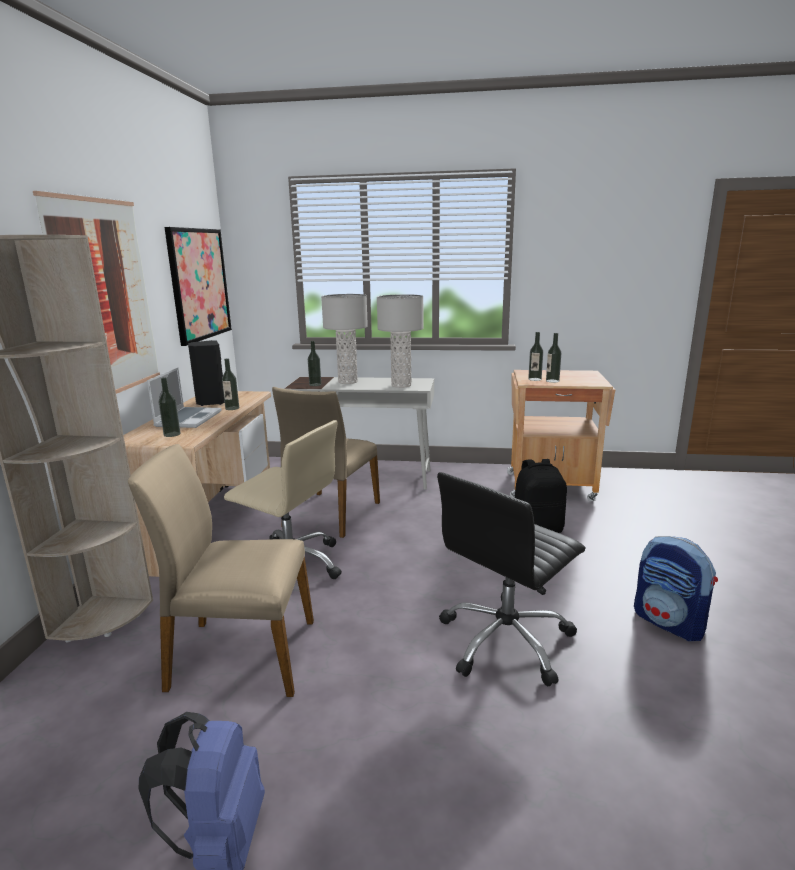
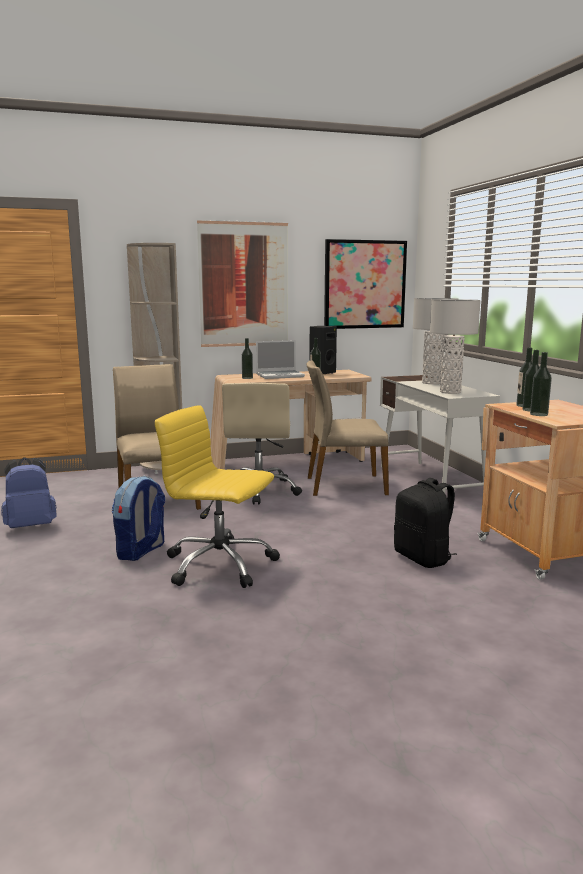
camera: 65 degrees right, 5 degrees down
bottle [308,341,321,386] -> bottle moved to [530,352,552,416]
black office chair [437,472,586,686] -> yellow office chair [155,405,280,588]
backpack [634,536,718,641] -> backpack moved to [111,476,165,561]

